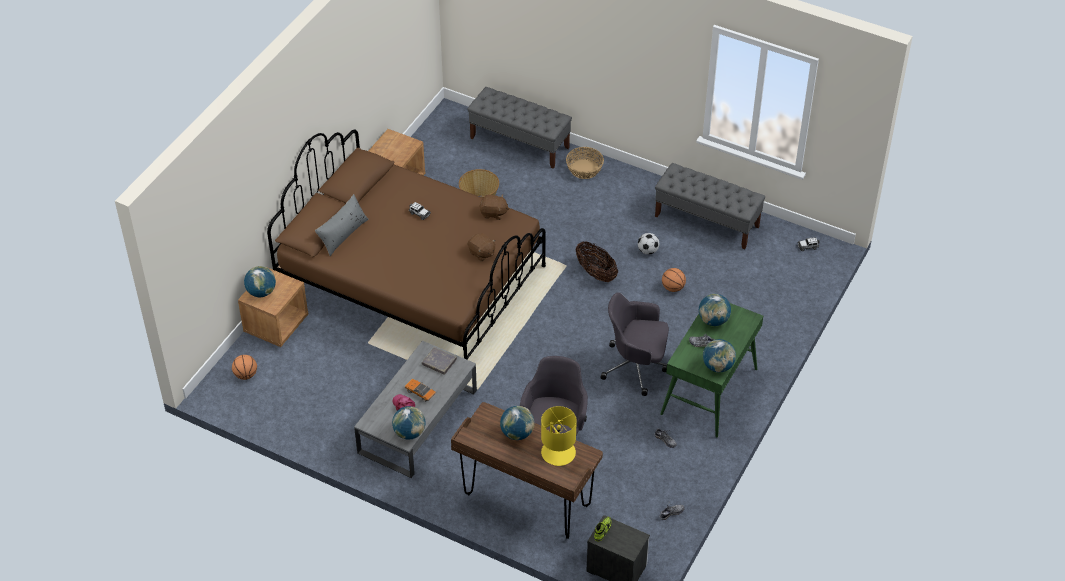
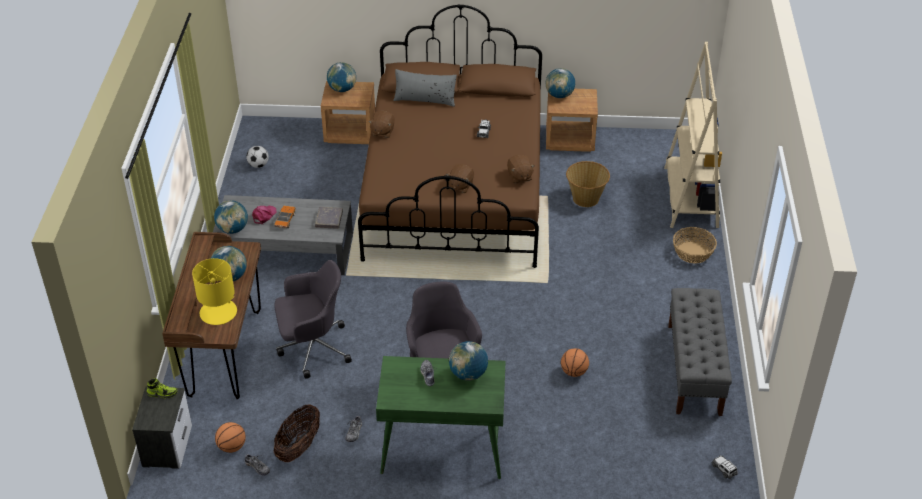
camera: 65 degrees right, 5 degrees down
basketball [232,355,257,380] -> basketball moved to [215,422,246,453]
grey bench [467,87,572,169] -> beige bookcase [664,42,722,228]
basket [576,241,618,282] -> basket moved to [274,404,320,462]
football [638,233,659,255] -> football moved to [246,146,269,168]
globe [703,339,736,372] -> globe moved to [546,68,575,98]
none -> brown plush toy [368,111,395,138]

